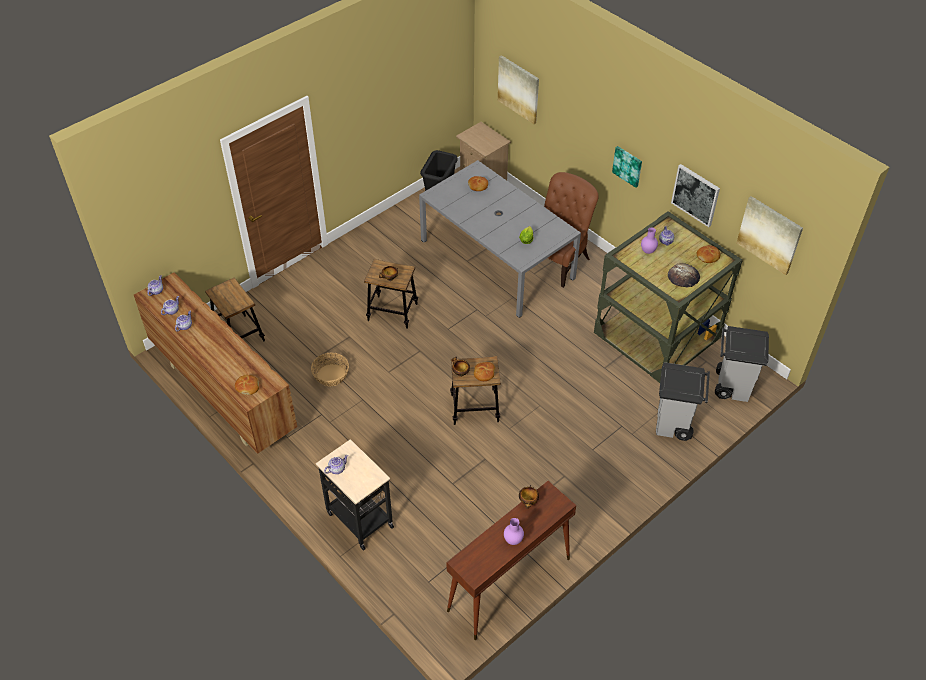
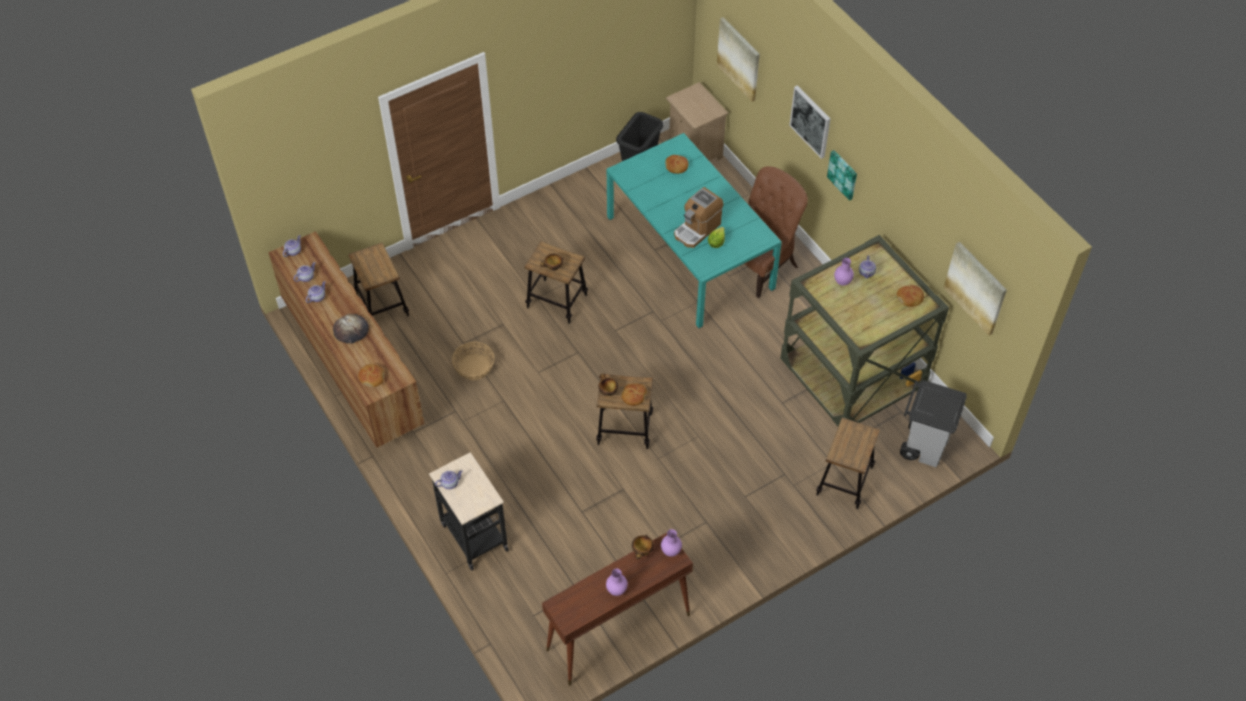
camera: 10 degrees right, 5 degrees up
grey dining table [419,160,581,318] -> turquoise dining table [607,133,782,328]
grey trash can [656,362,710,441] -> stool [816,417,880,509]
bread [668,263,700,287] -> bread moved to [333,314,369,344]
picture [671,164,720,227] -> picture moved to [789,85,830,159]
none -> purple vase [661,529,682,557]
none -> coffee machine [674,187,723,248]

